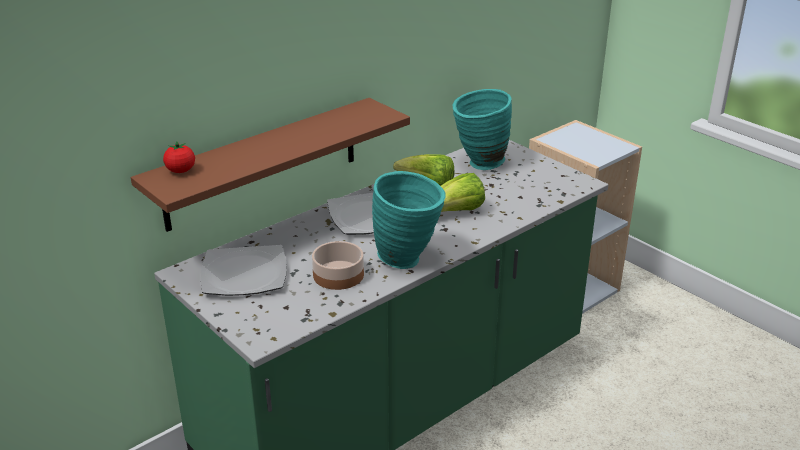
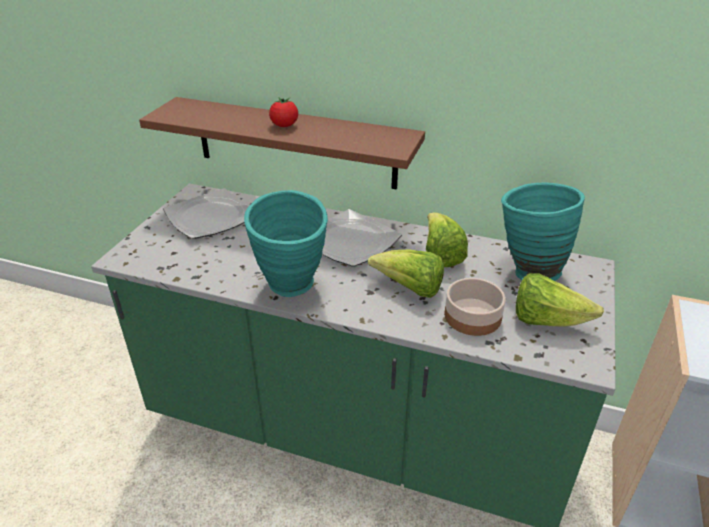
camera: 60 degrees right, 5 degrees up
tomato [163,141,195,173] -> tomato moved to [269,98,298,127]
bowl [312,241,364,290] -> bowl moved to [444,278,506,336]
none -> lettuce [516,273,604,327]

